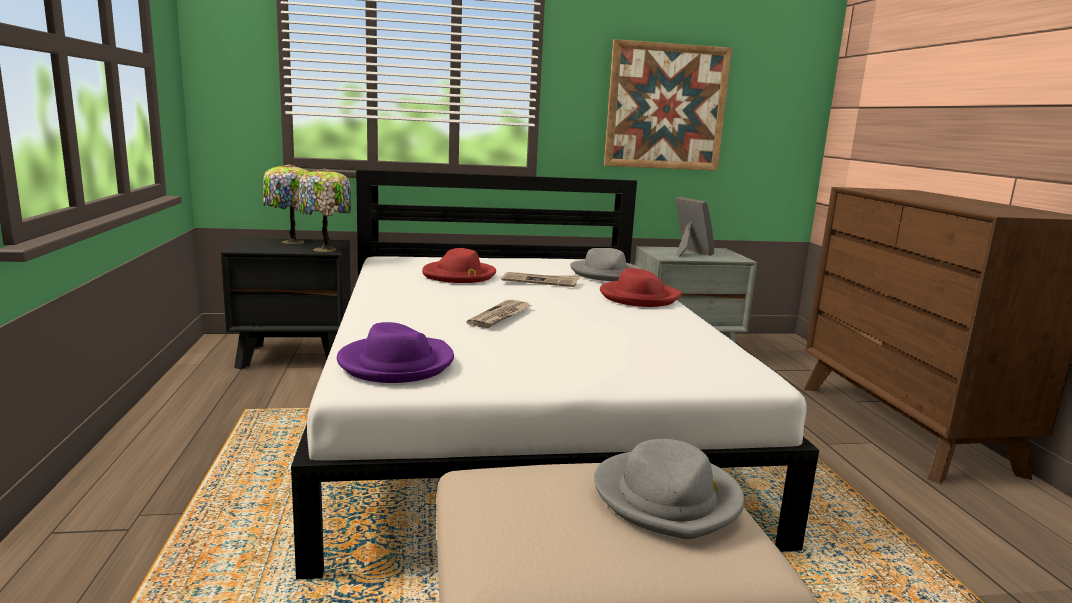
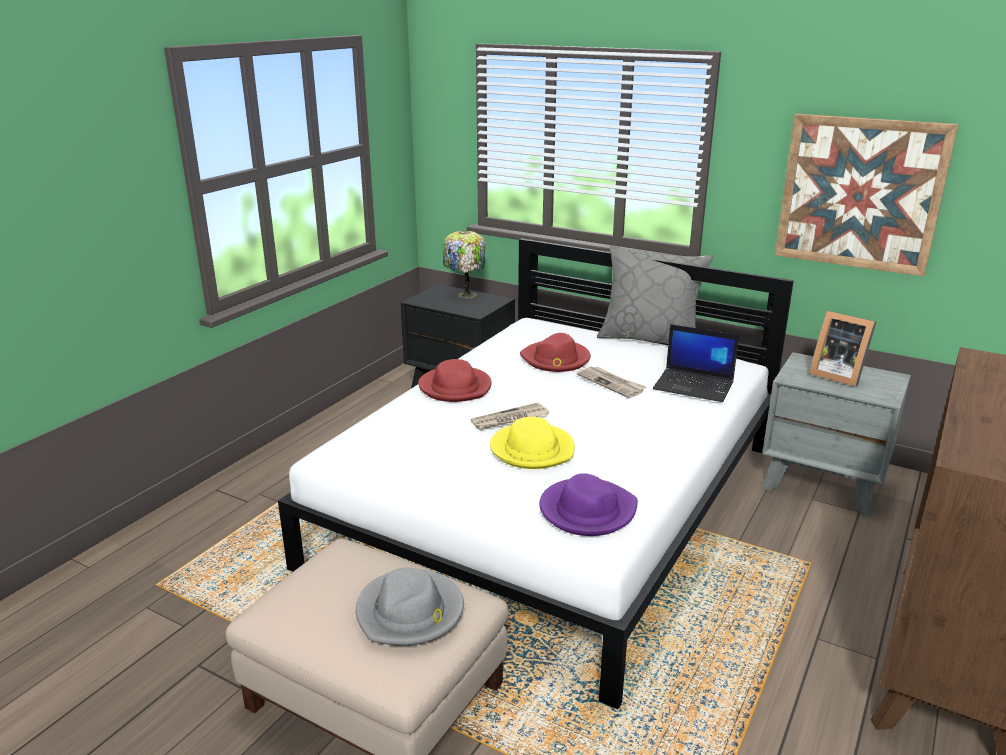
camera: 40 degrees right, 10 degrees up
table lamp [299,168,351,252] -> none
purple hat [337,322,454,383] -> purple hat moved to [539,473,638,536]
grey hat [570,248,640,281] -> laptop [653,324,739,402]
red hat [600,268,682,307] -> red hat moved to [418,359,492,402]
picture frame [675,197,714,257] -> picture frame turned 120 degrees clockwise [809,311,876,387]
none -> yellow hat [490,417,575,469]
none -> grey pillow [597,245,713,344]

